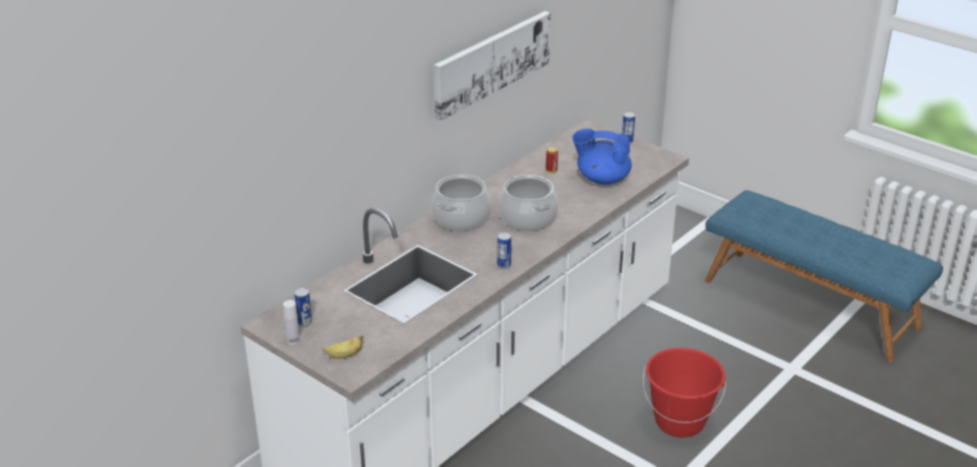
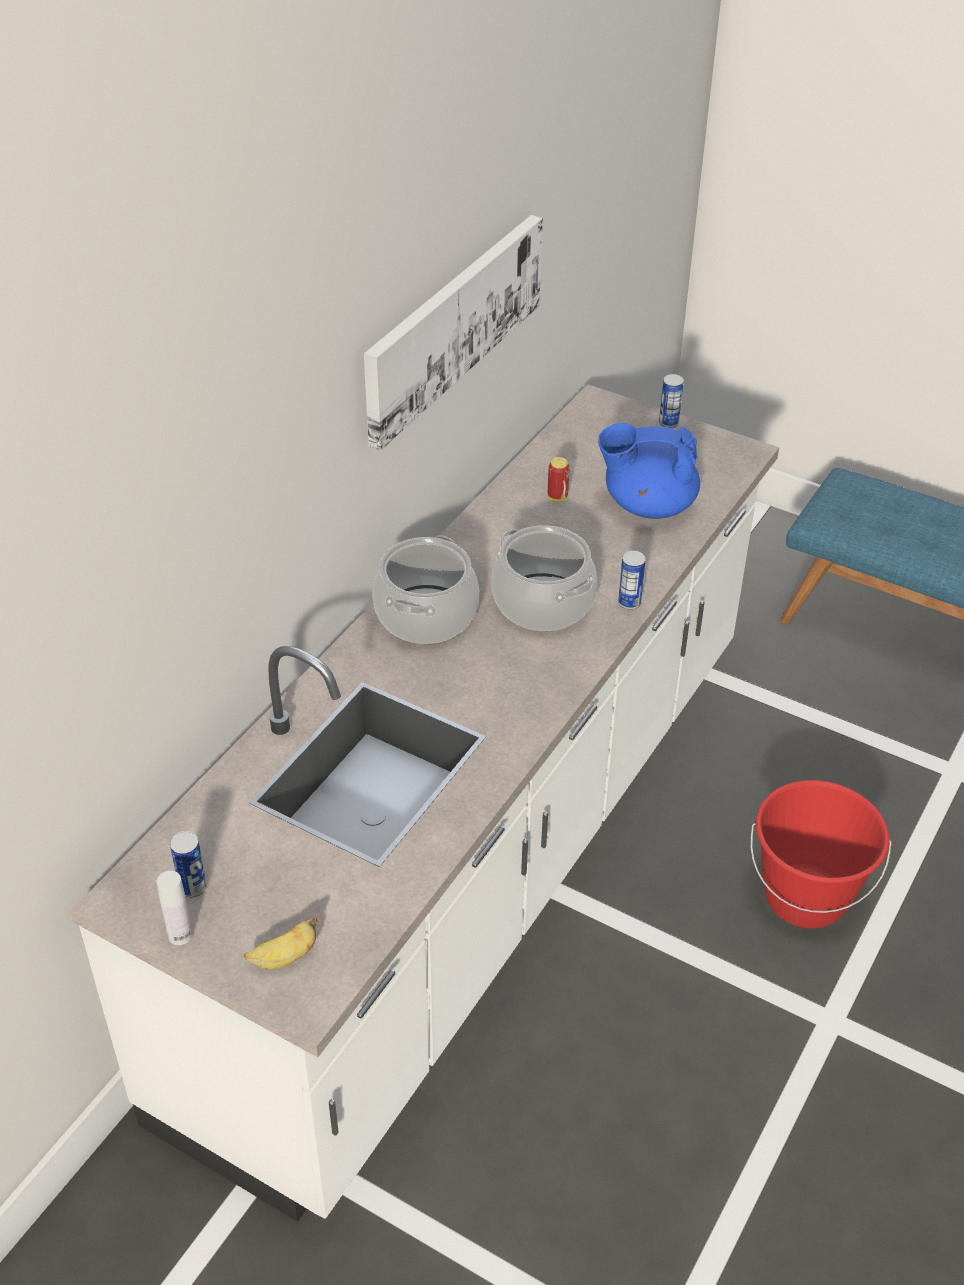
camera: 10 degrees left, 10 degrees up
can [497,232,511,269] -> can moved to [618,551,646,610]

